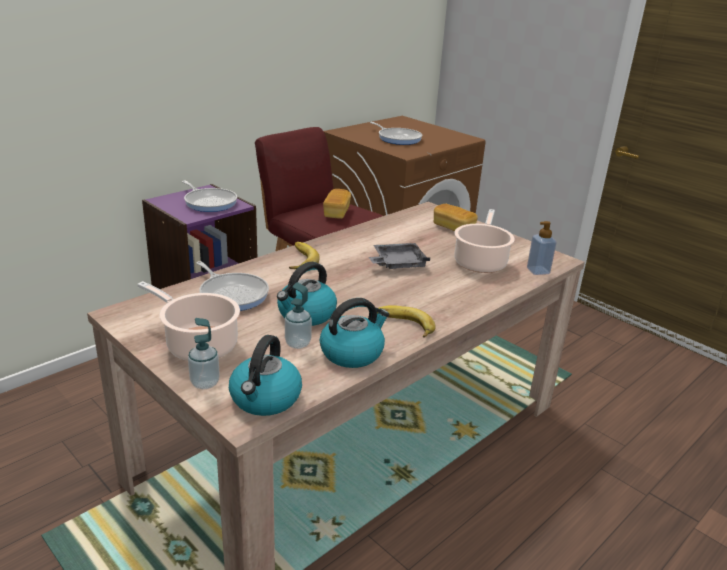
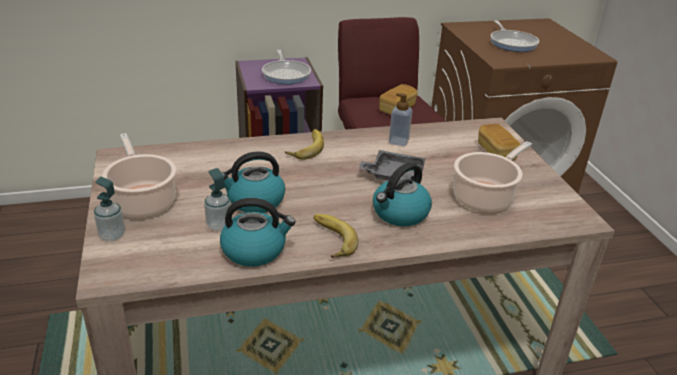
camera: 30 degrees right, 5 degrees up
frying pan [196,261,269,311] -> none
kettle [229,335,302,416] -> kettle moved to [373,162,432,226]
soap dispenser [527,221,556,275] -> soap dispenser moved to [389,93,413,146]

